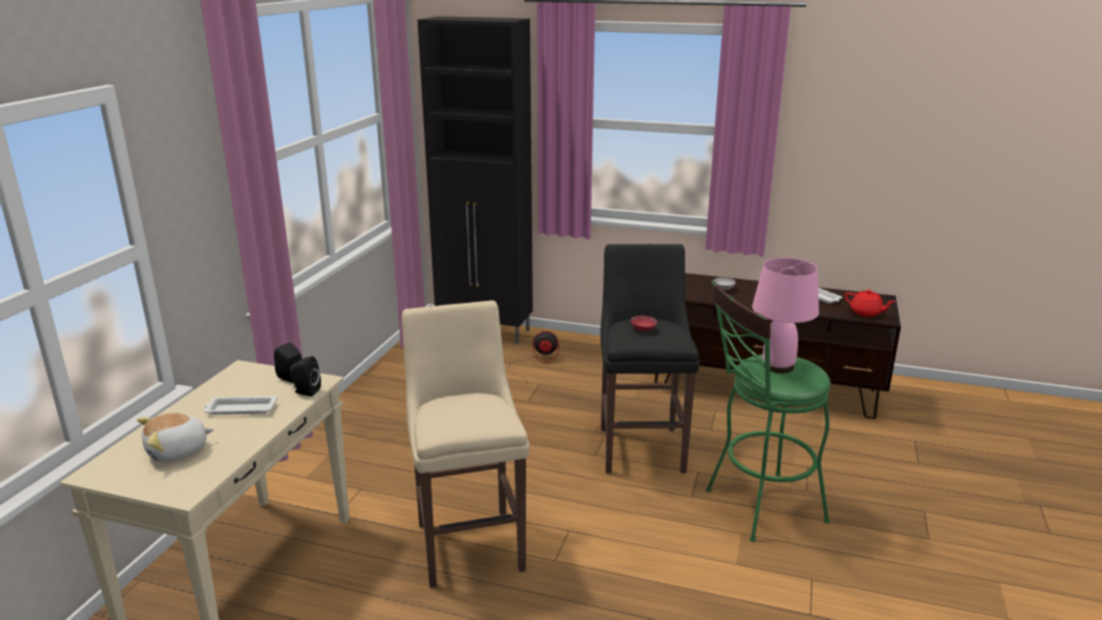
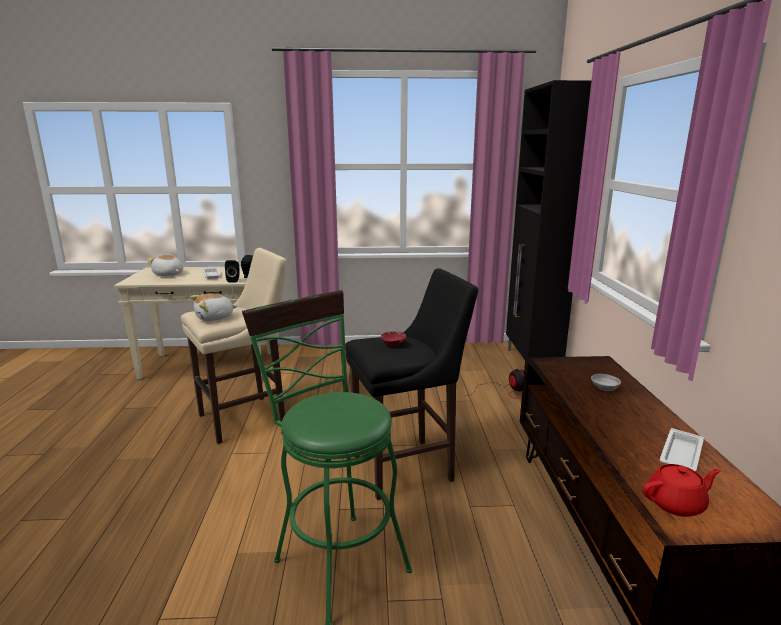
camera: 70 degrees right, 5 degrees down
pink table lamp [752,258,819,373] -> none
red teapot [844,290,896,317] -> red teapot turned 120 degrees counterclockwise [643,464,721,517]
none -> plush toy [191,293,237,321]

